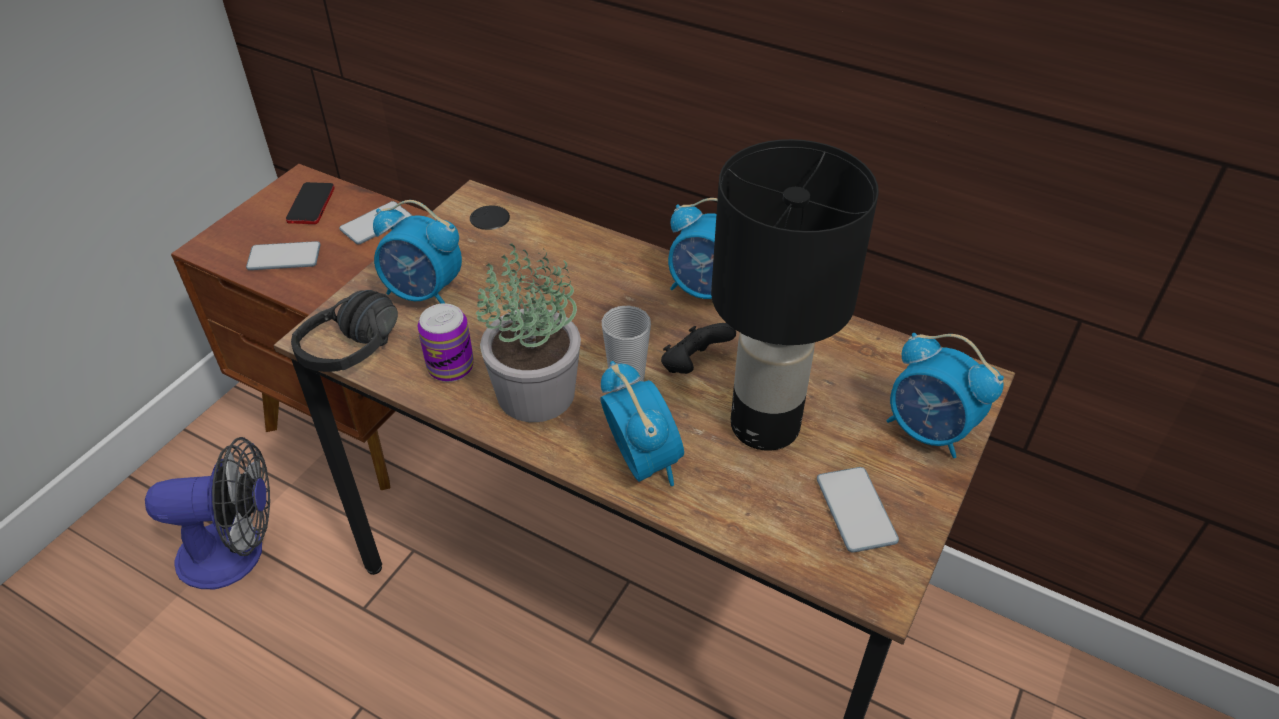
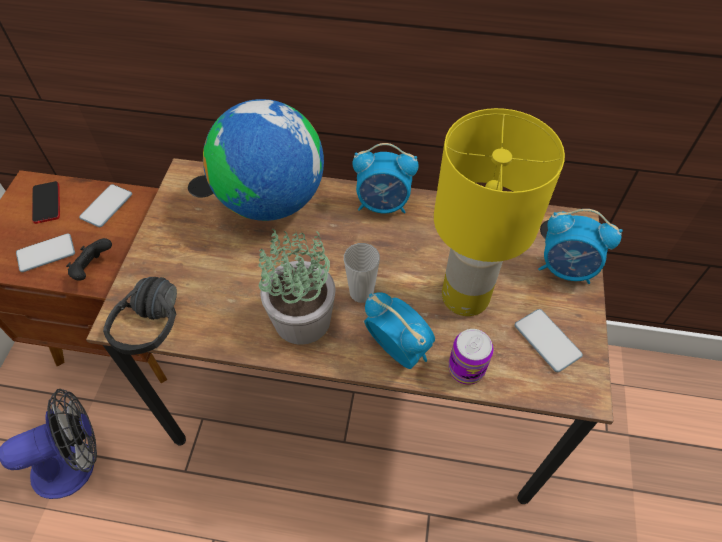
camera: 20 degrees left, 10 degrees up
alarm clock [373,200,462,304] -> none
can [417,303,474,382] -> can moved to [448,329,494,385]
black game controller [661,323,736,374] -> black game controller moved to [66,238,112,281]
black table lamp [711,139,879,451] -> yellow table lamp [434,108,565,316]
none -> globe [203,99,324,221]

